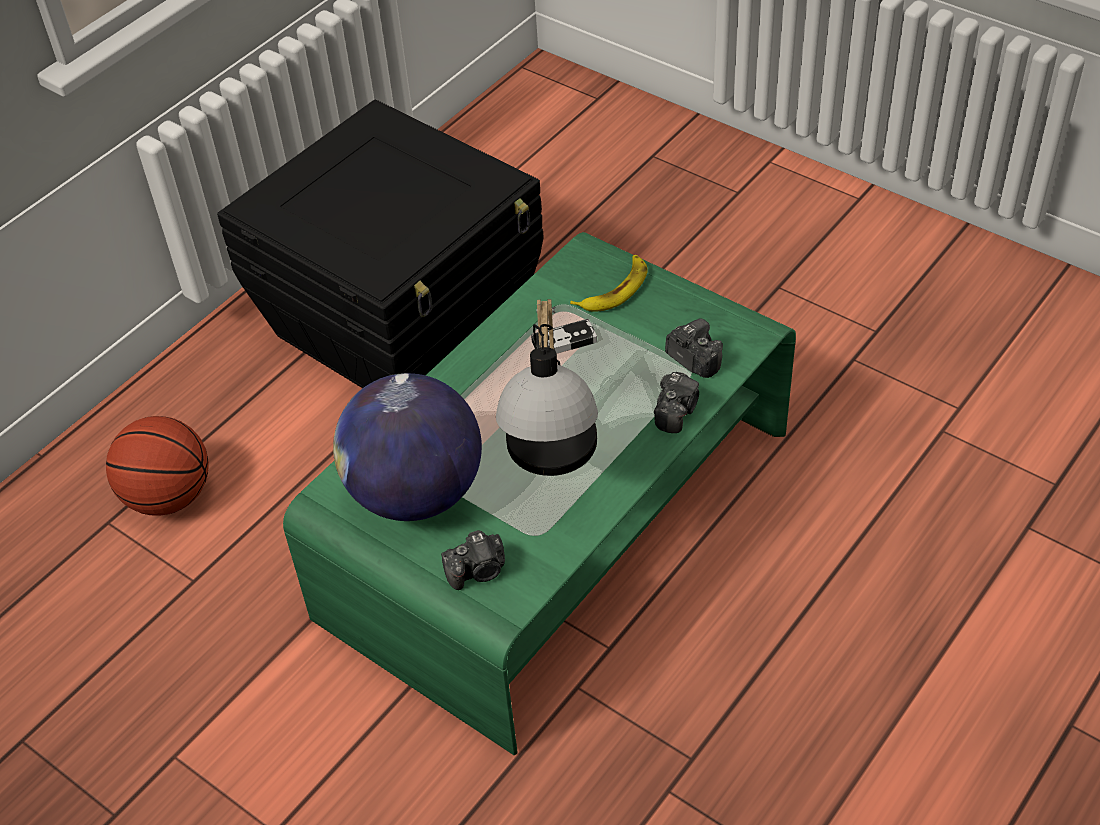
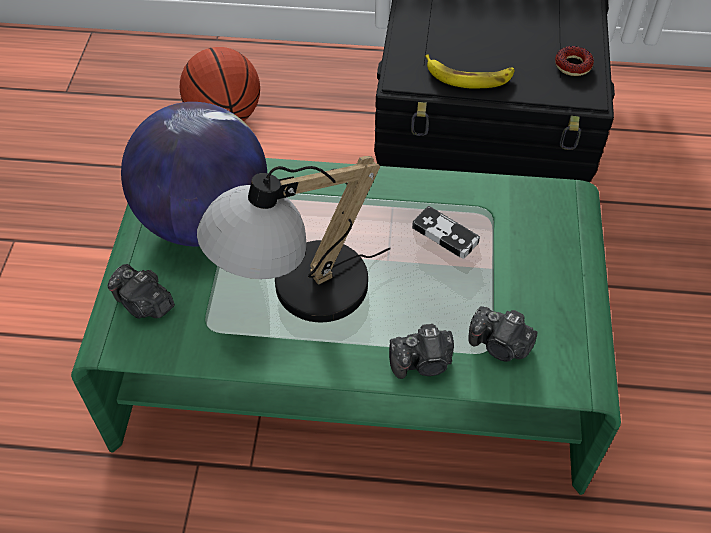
camera: 55 degrees right, 5 degrees up
banana [570,255,648,312] -> banana moved to [425,54,515,89]
camera [665,318,723,378] -> camera turned 105 degrees clockwise [469,306,537,362]
none -> donut [555,46,594,76]

